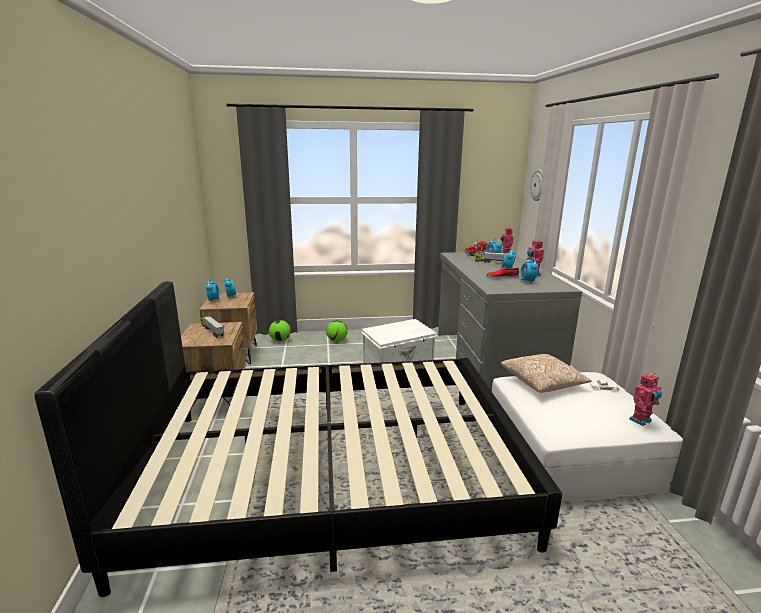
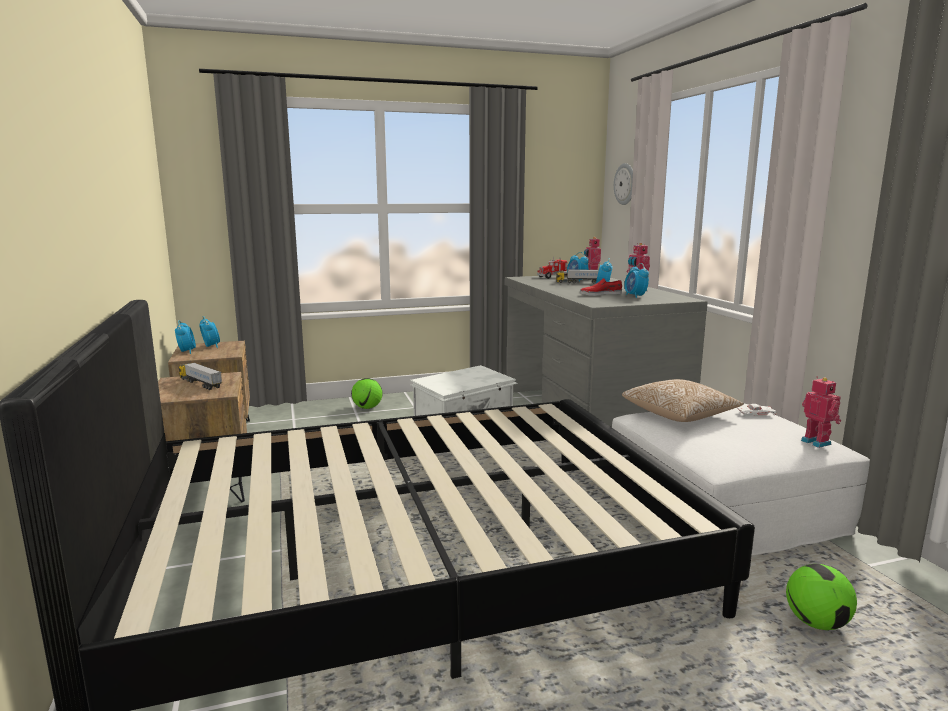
camera: 10 degrees left, 5 degrees down
football [269,320,291,342] -> football moved to [786,564,857,630]
toy robot [629,373,662,426] -> toy robot turned 75 degrees counterclockwise [801,377,841,448]

